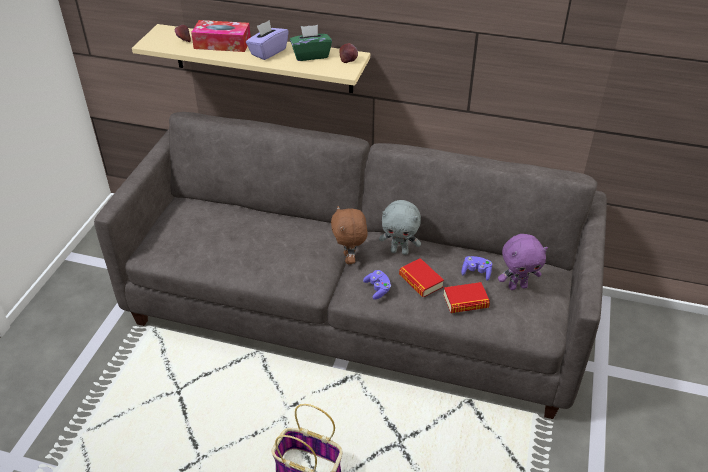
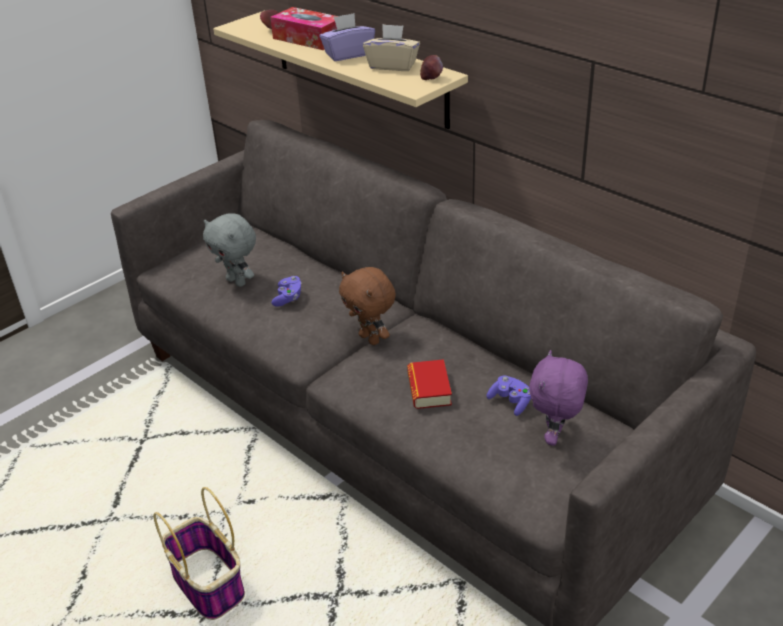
camera: 30 degrees right, 5 degrees down
green tissue box [290,25,332,61] -> beige tissue box [363,24,420,71]
brown plush toy [331,206,368,264] -> brown plush toy turned 60 degrees counterclockwise [339,267,396,345]
purple game controller [363,270,391,300] -> purple game controller moved to [271,276,302,307]
grey plush toy [379,200,421,255] -> grey plush toy moved to [203,213,256,287]
book [443,282,490,313] -> none
purple plush toy [498,234,548,290] -> purple plush toy turned 90 degrees clockwise [529,350,588,446]

